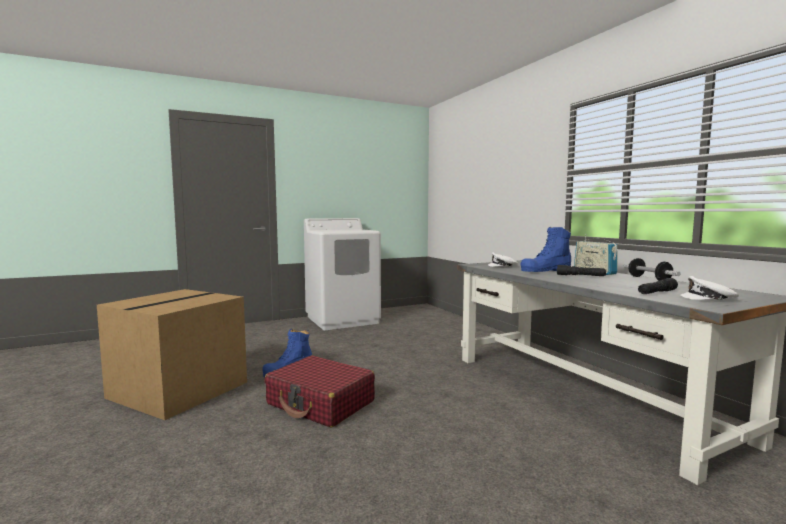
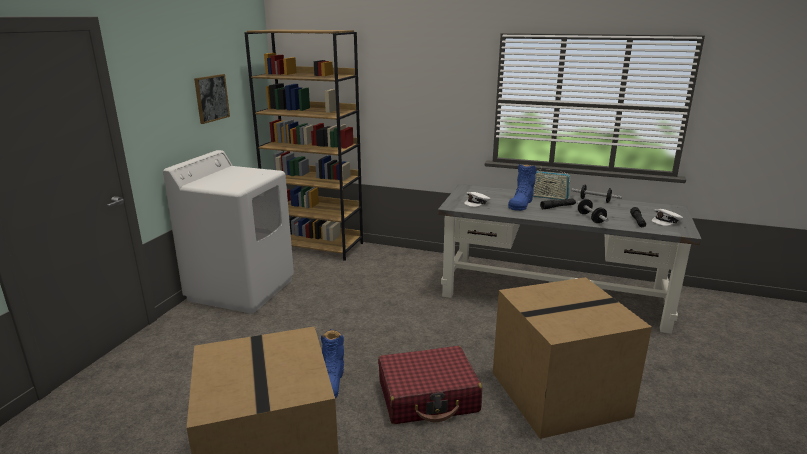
camera: 45 degrees left, 15 degrees up
none -> picture [194,74,230,124]
none -> brown bookcase [244,30,363,261]
none -> cardboard box [493,277,652,439]
none -> dumbbell [577,199,608,223]

